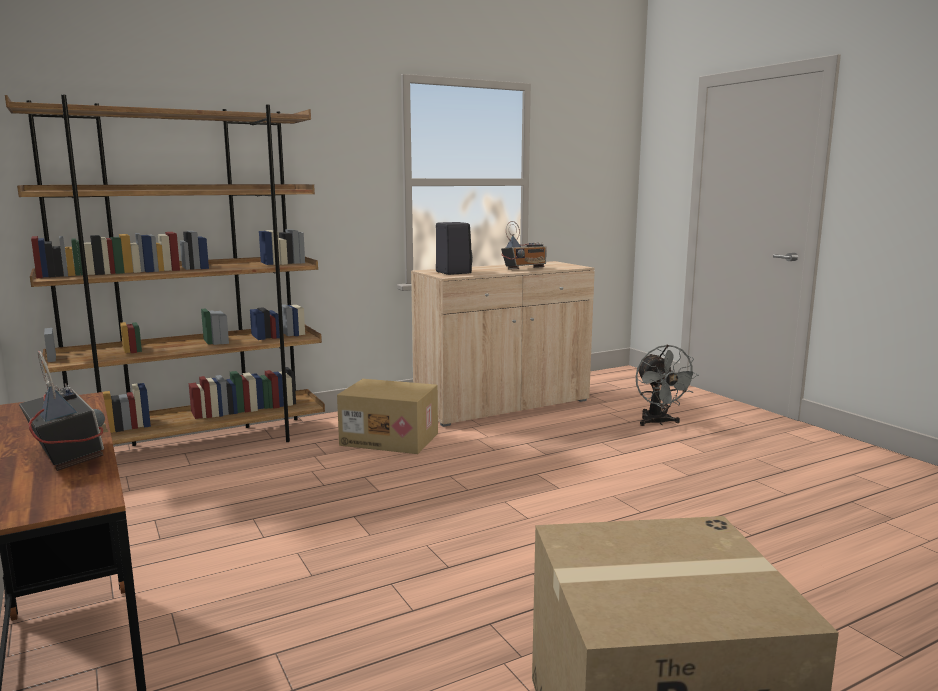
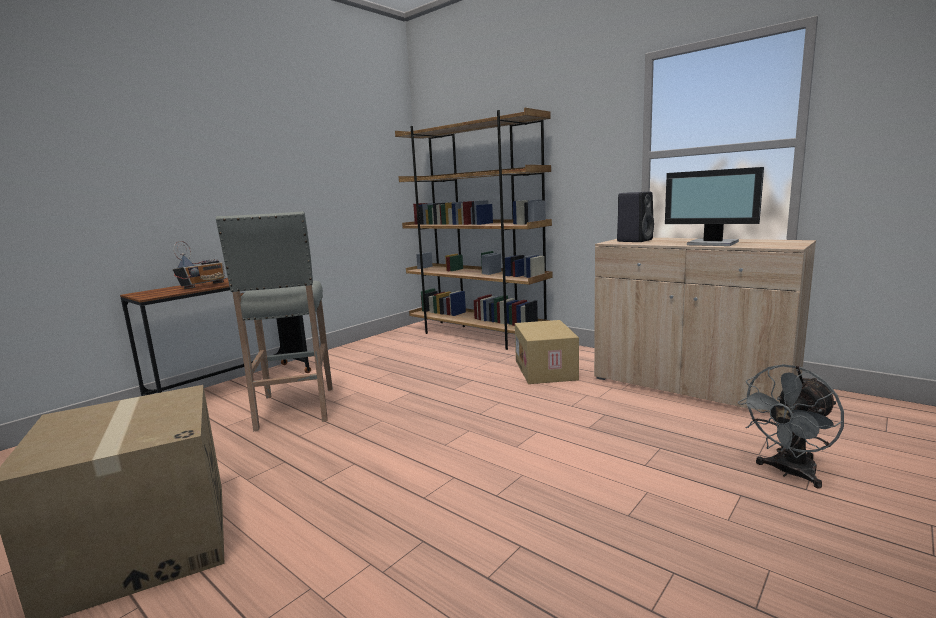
camera: 70 degrees right, 0 degrees up
radio [501,221,547,270] -> monitor [665,167,764,246]
none -> grey stool [216,211,333,431]

